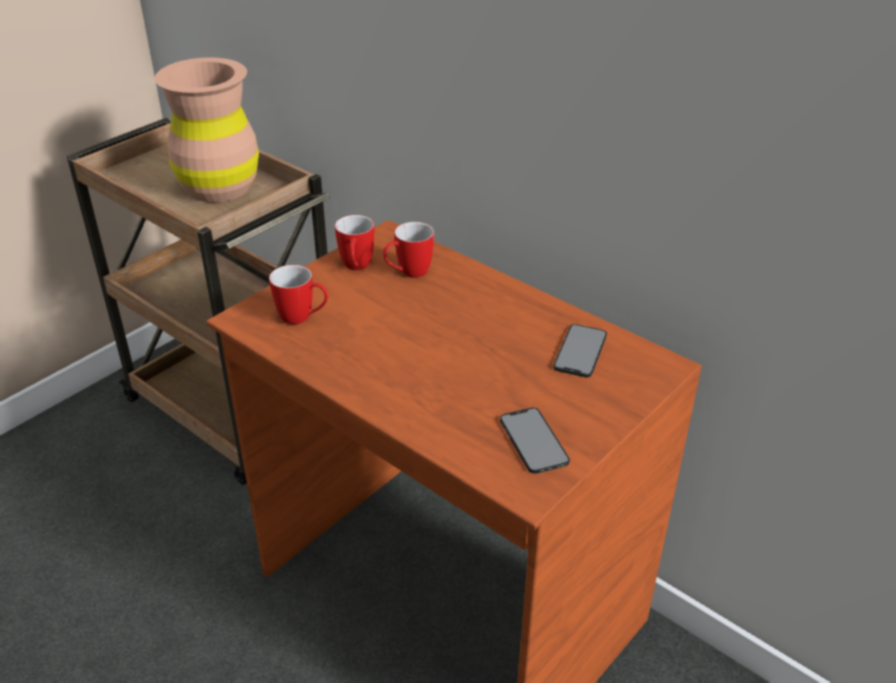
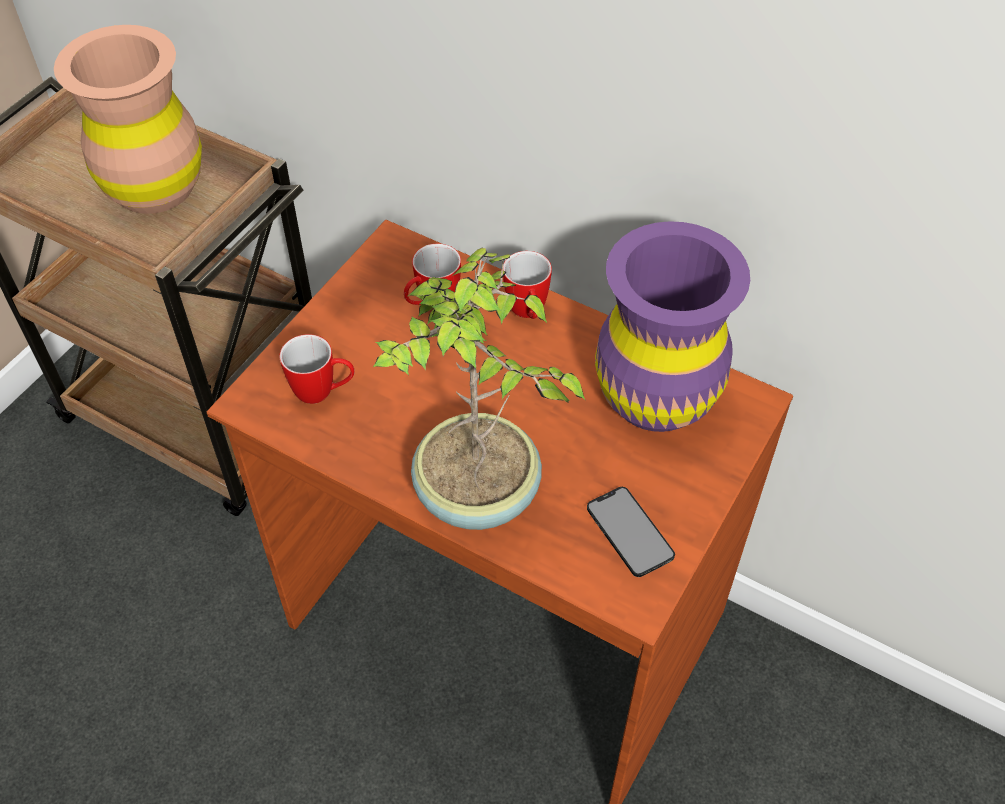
camera: 10 degrees left, 15 degrees up
mug [335,215,374,270] -> mug moved to [503,251,552,319]
phone [553,324,607,377] -> purple vase [595,221,750,432]
none -> potted plant [373,248,585,530]

